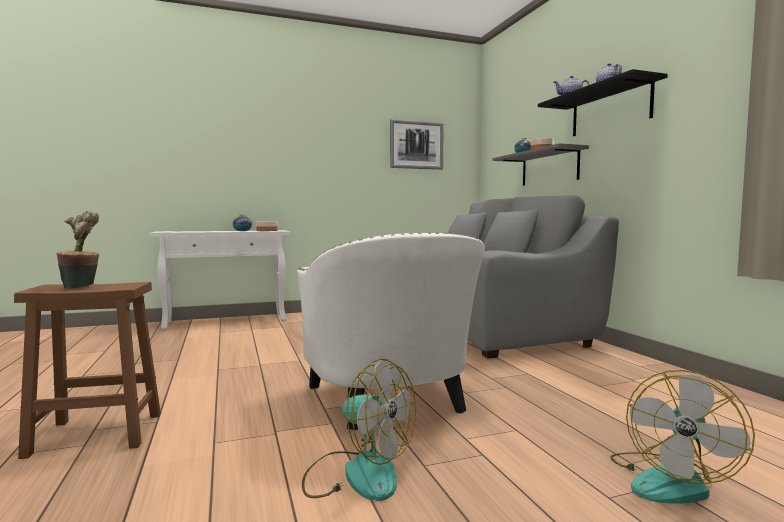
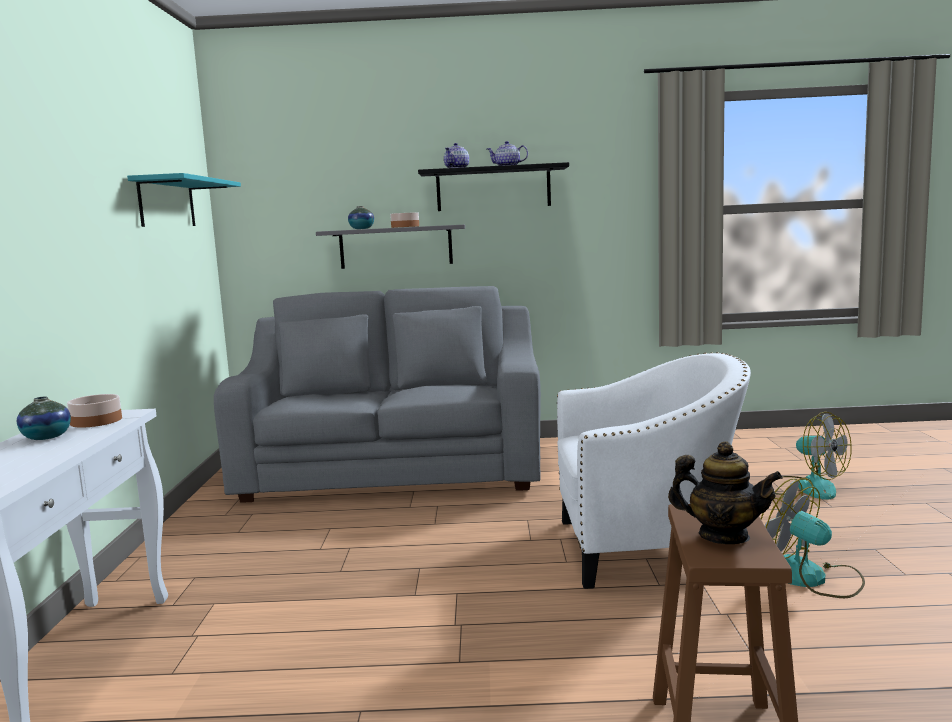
camera: 70 degrees left, 5 degrees up
potted plant [56,211,99,289] -> teapot [668,441,783,544]
fan [302,359,416,501] -> fan turned 90 degrees counterclockwise [761,478,865,598]
picture [390,119,444,170] -> turquoise shelf [127,173,241,227]

